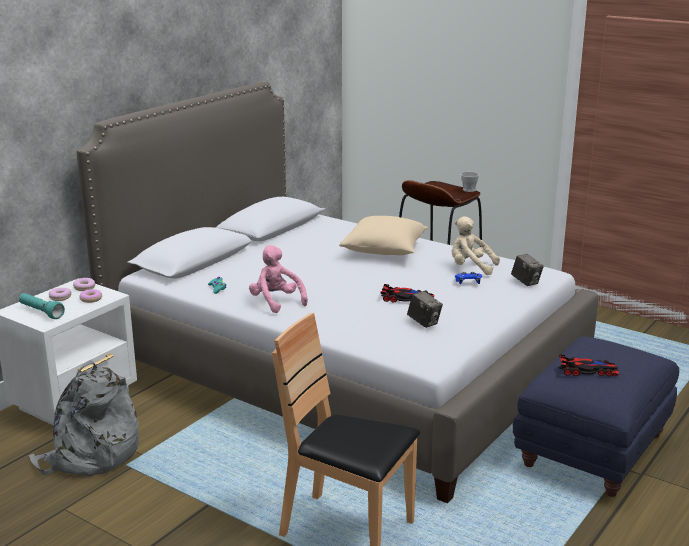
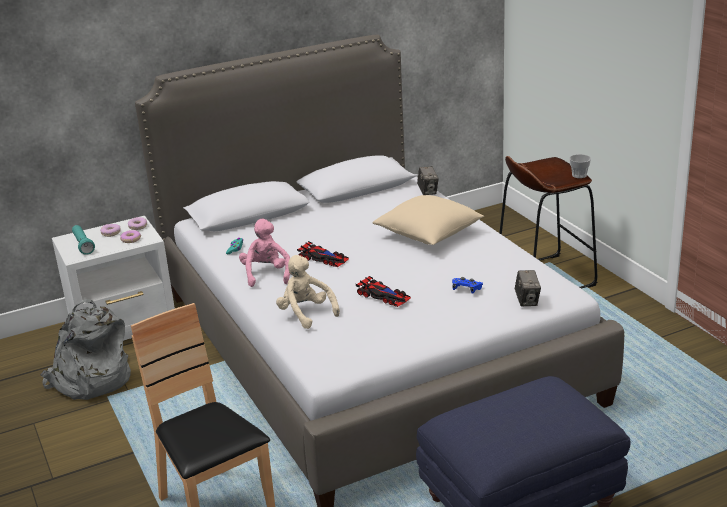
camera: 30 degrees right, 5 degrees up
camera [407,291,443,328] -> camera moved to [417,166,439,195]
beige plush toy [452,217,500,275] -> beige plush toy moved to [276,255,340,329]
toy car [558,354,619,376] -> toy car moved to [297,241,349,267]

